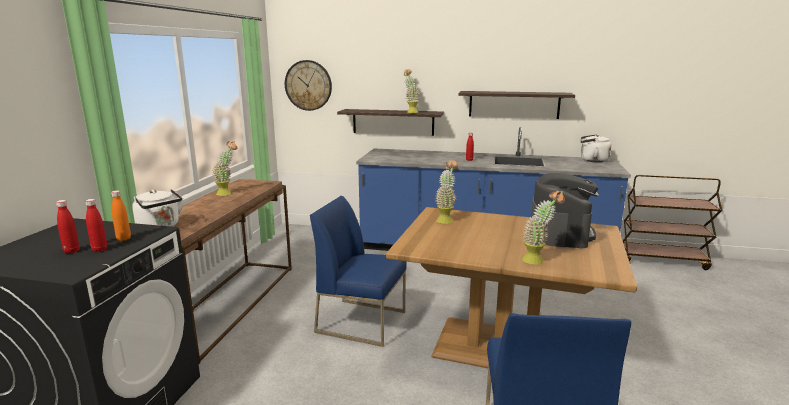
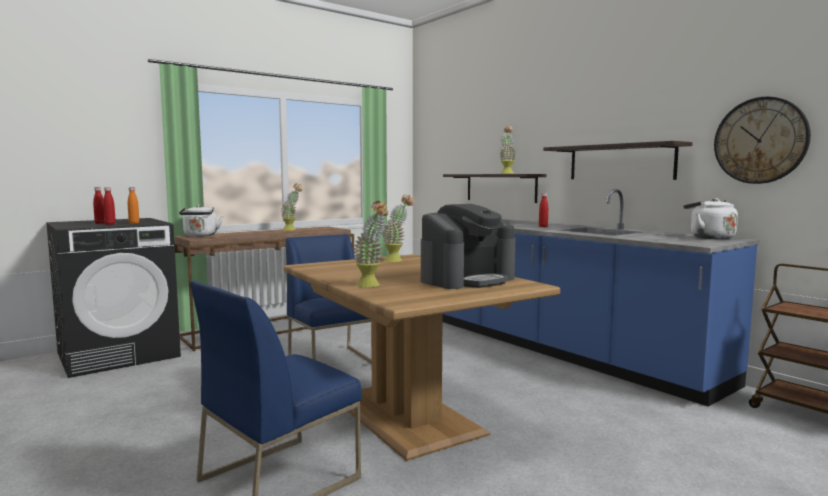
camera: 40 degrees right, 10 degrees down
wall clock [285,60,332,111] -> wall clock moved to [714,97,811,184]

